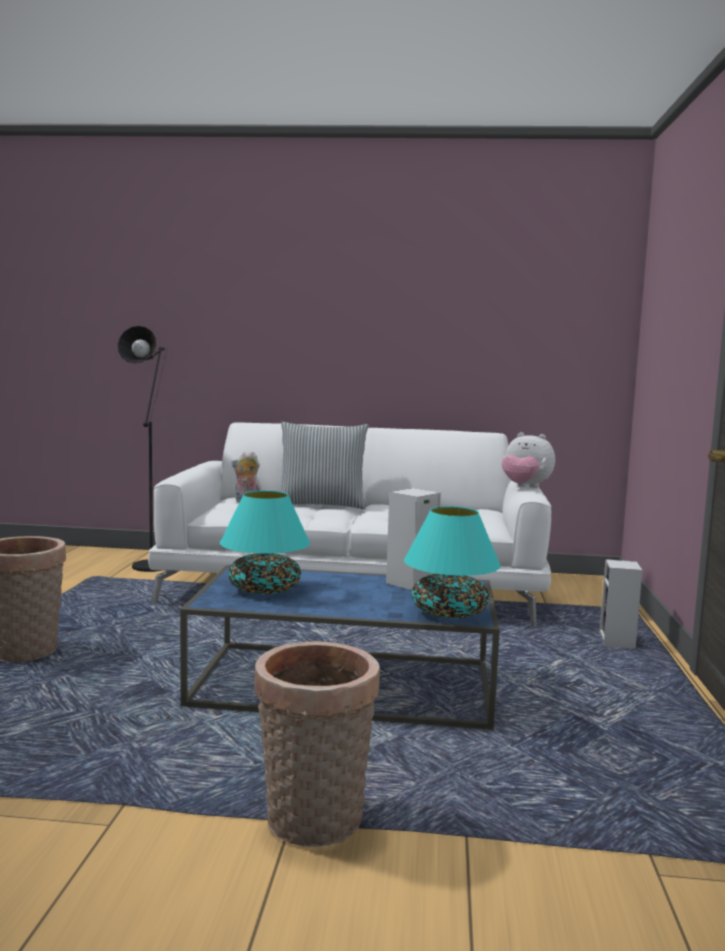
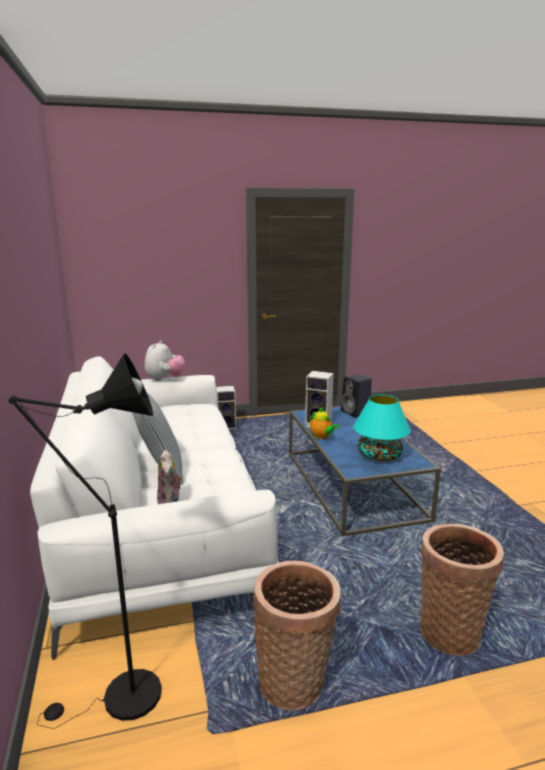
camera: 110 degrees left, 10 degrees up
basket [254,641,380,847] -> basket moved to [253,561,341,710]
turquoise table lamp [404,506,501,618] -> black speaker [341,374,372,417]
none -> teapot [310,407,340,439]

